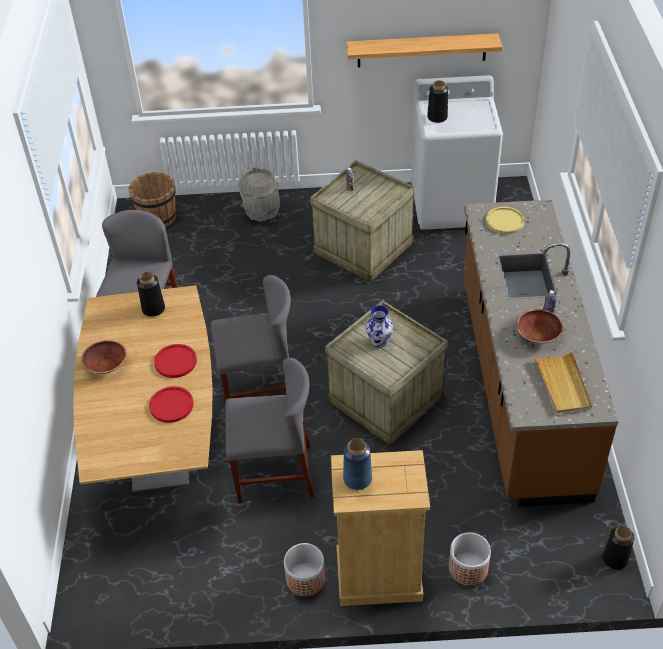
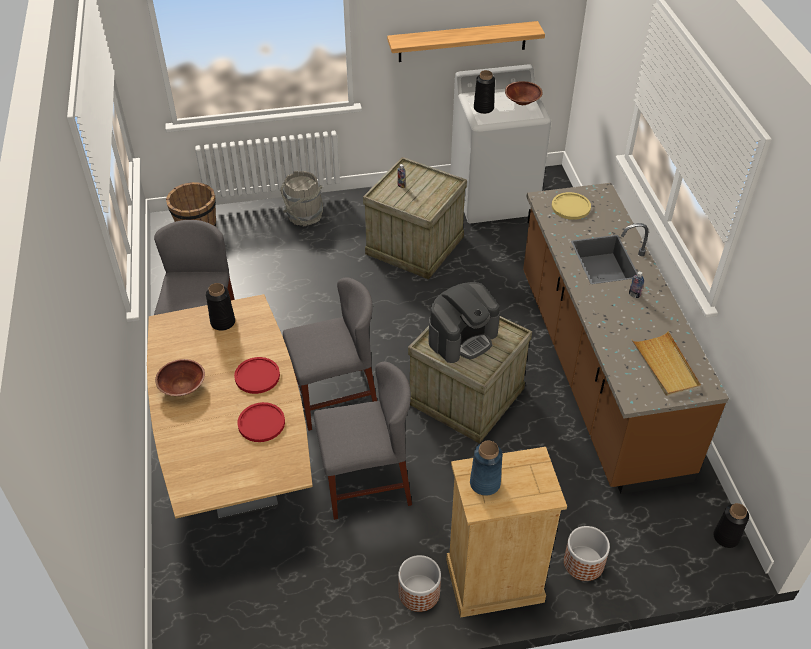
camera: 10 degrees left, 0 degrees up
vase [366,305,393,348] -> coffee machine [429,282,500,363]
brown bowl [517,309,563,343] -> brown bowl moved to [505,81,543,105]

